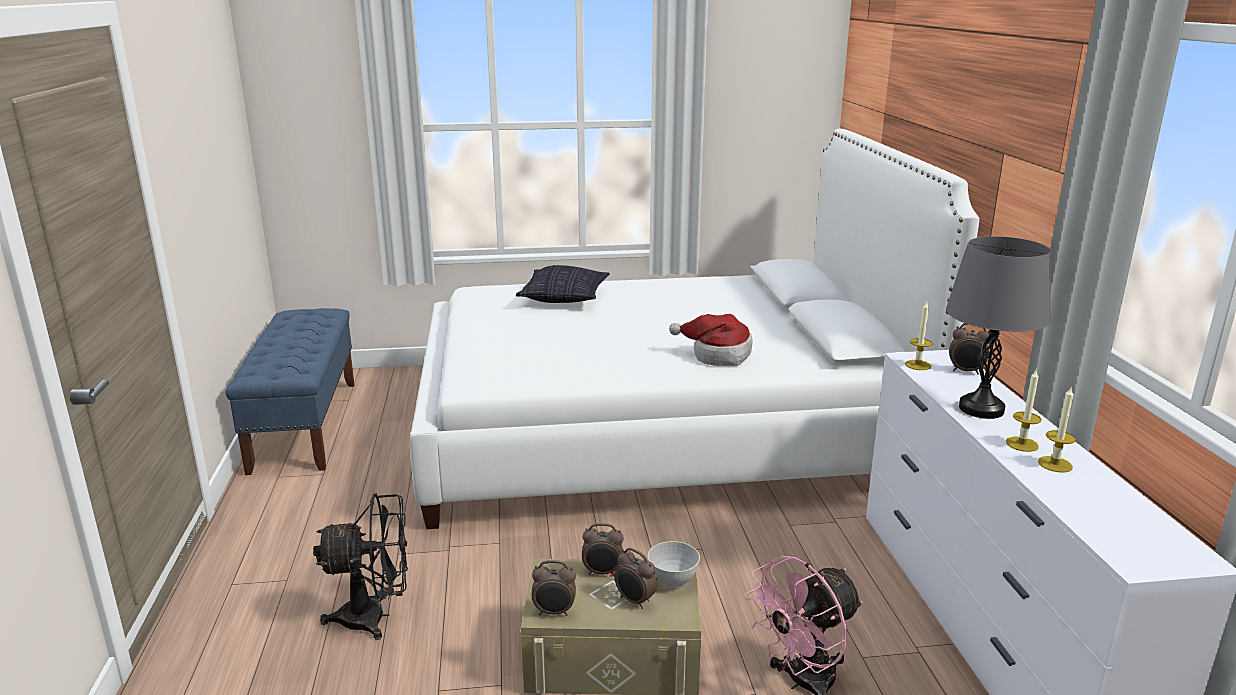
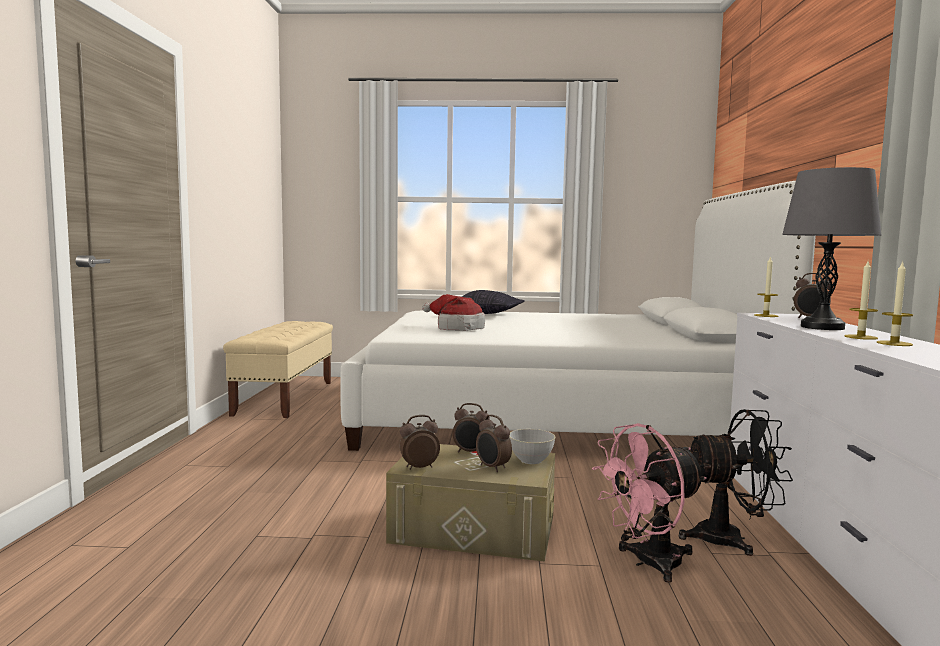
camera: 10 degrees right, 15 degrees down
blue bench [225,308,355,475] -> beige bench [223,321,333,418]
black fan [313,493,408,640] -> black fan moved to [679,409,793,556]
alarm clock [532,560,576,616] -> alarm clock turned 150 degrees clockwise [400,415,440,470]
hat [669,314,753,366] -> hat moved to [422,294,485,331]

